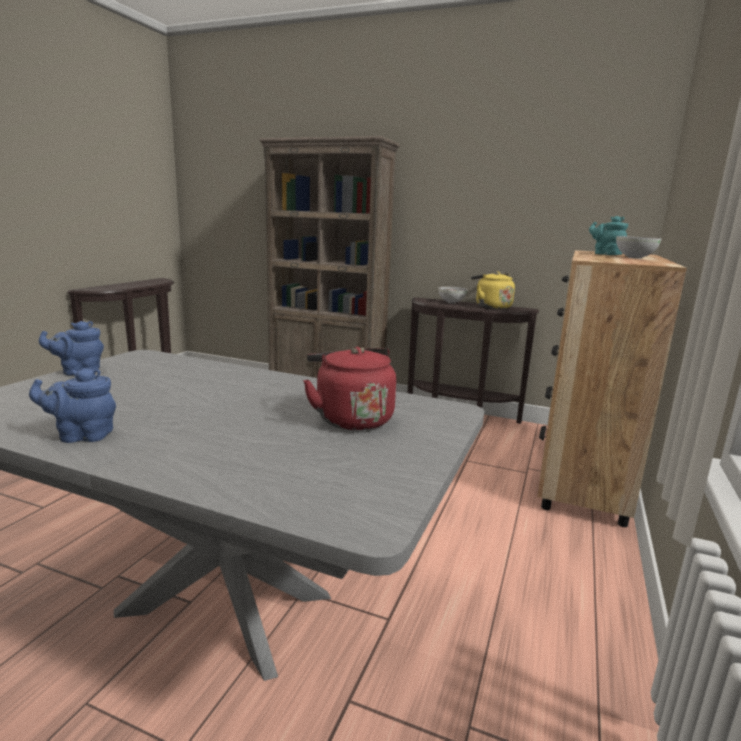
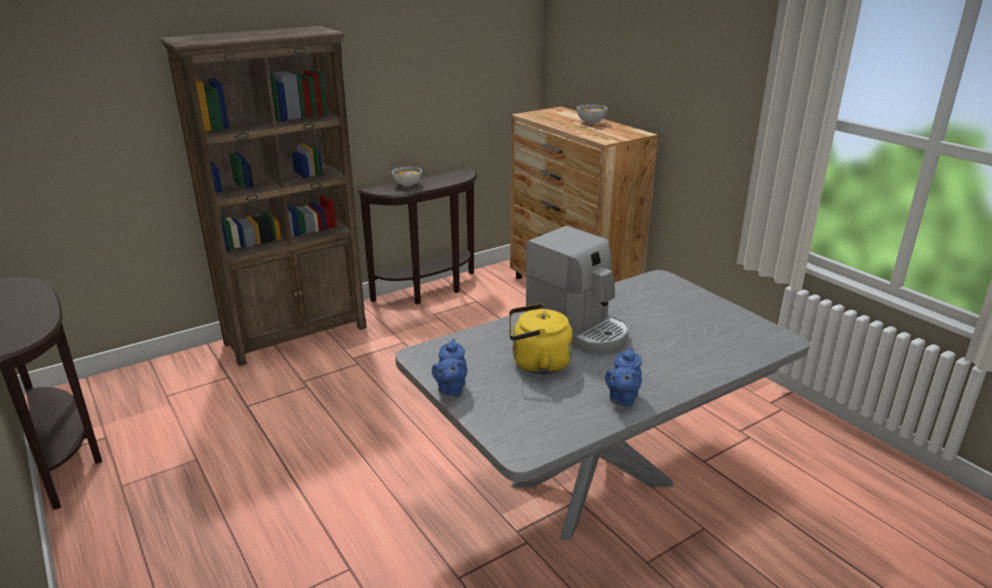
camera: 55 degrees left, 10 degrees up
red kettle [303,347,396,430] -> none
yellow kettle [471,271,515,309] -> yellow kettle moved to [509,304,573,374]
turquoise teapot [589,216,628,255] -> none
none -> coffee machine [526,226,629,353]

